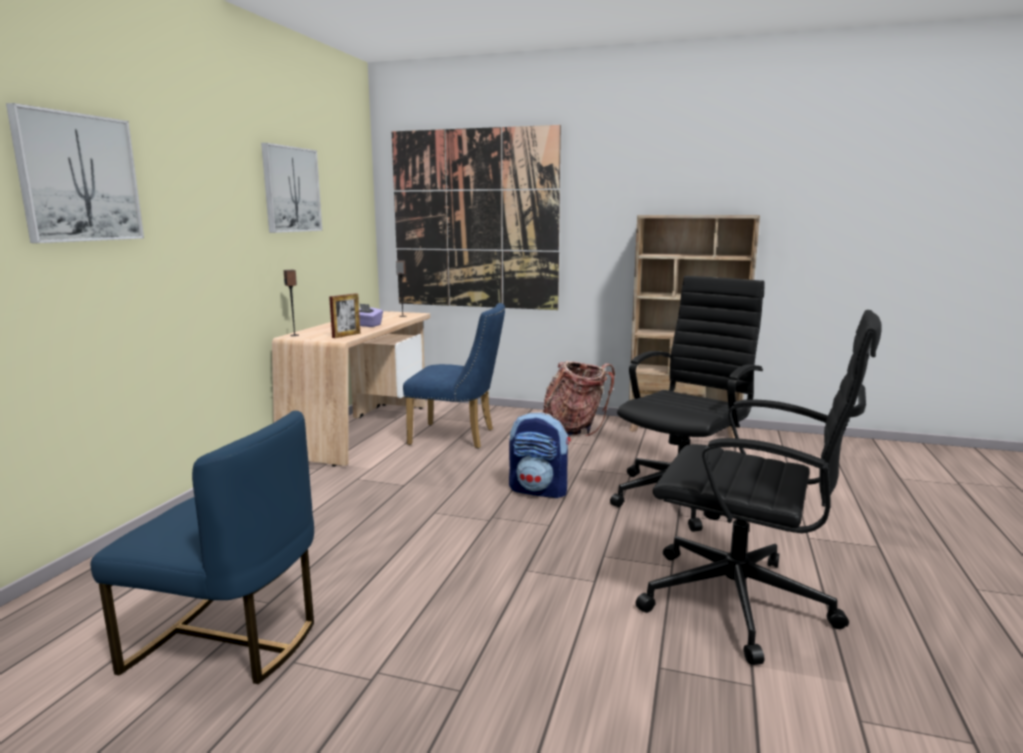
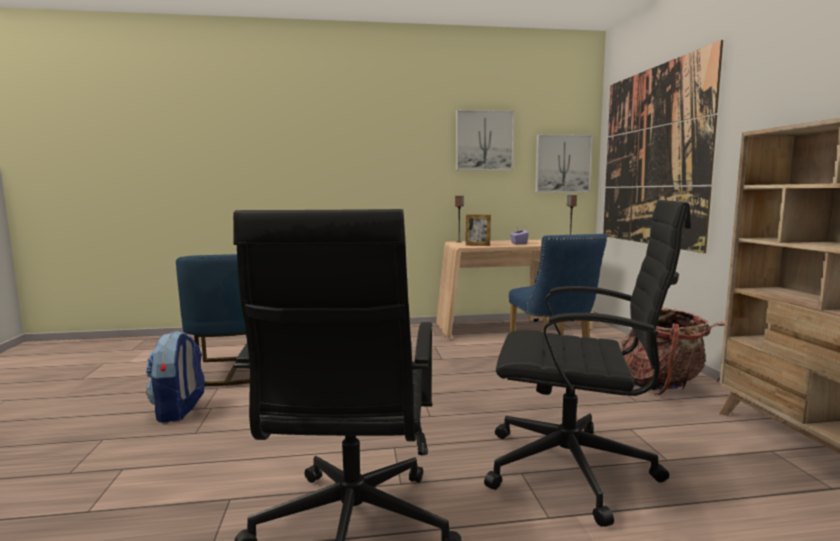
camera: 65 degrees right, 5 degrees down
picture [6,103,144,243] -> picture moved to [535,134,593,193]
backpack [509,412,571,498] -> backpack moved to [146,331,205,423]

